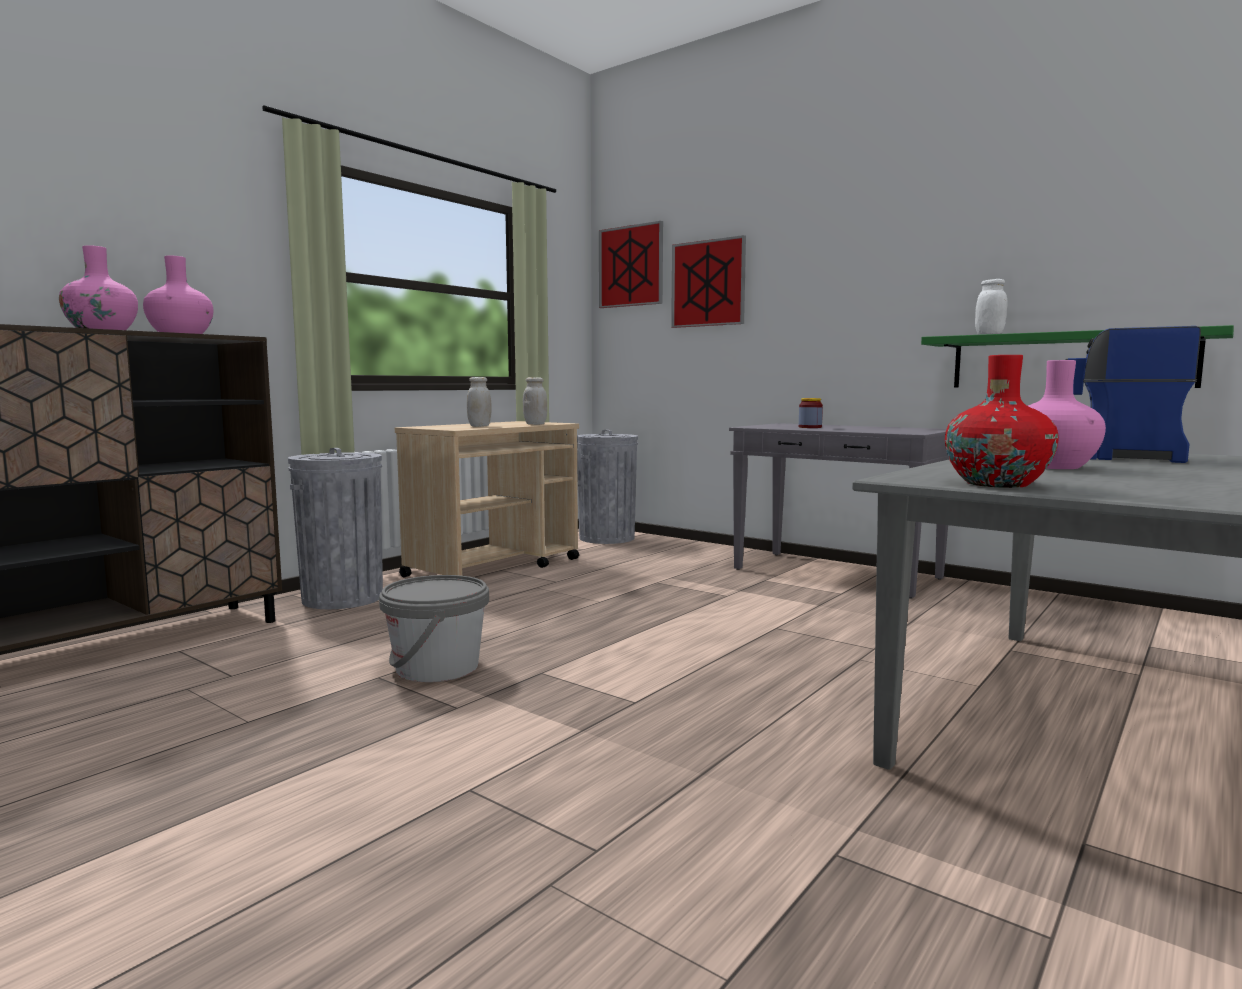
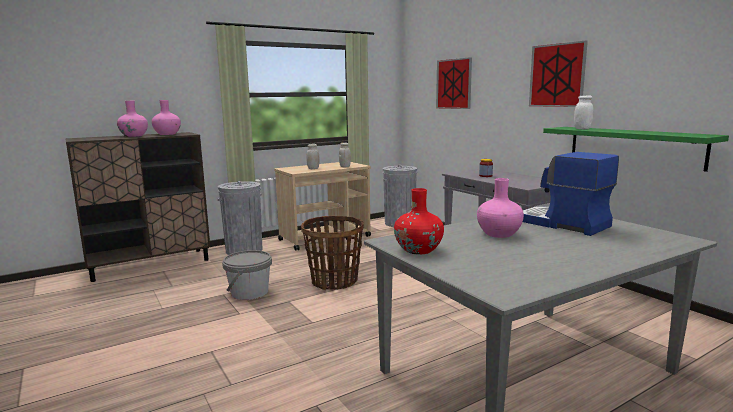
camera: 20 degrees right, 5 degrees up
picture [599,221,663,308] -> picture moved to [529,41,588,107]
none -> basket [301,216,364,290]

